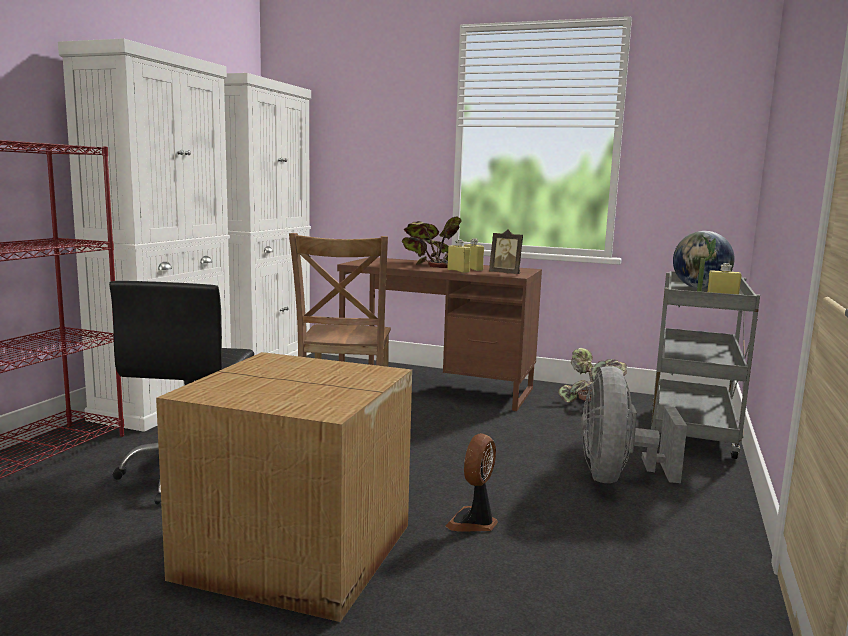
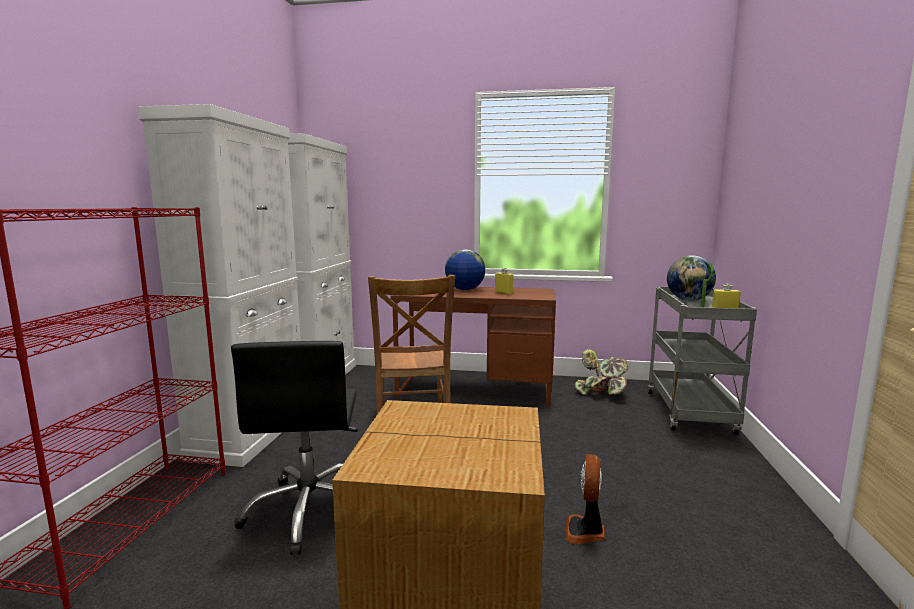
camera: 10 degrees left, 0 degrees up
potted plant [402,216,462,268] -> globe [445,249,485,290]
yellow bottle [447,239,471,273] -> none
picture frame [489,229,523,274] -> none
grey fan [581,366,687,483] -> none

